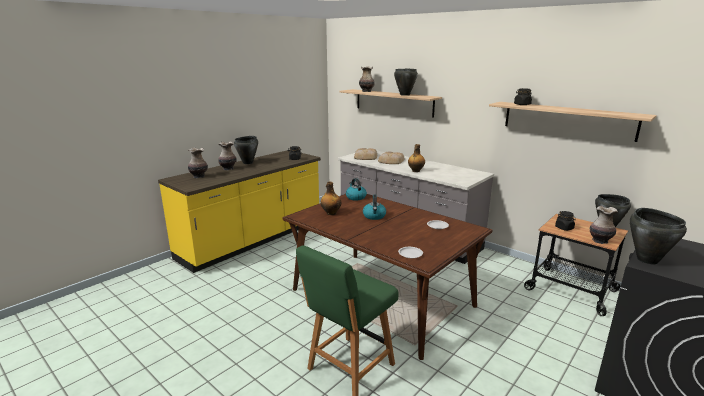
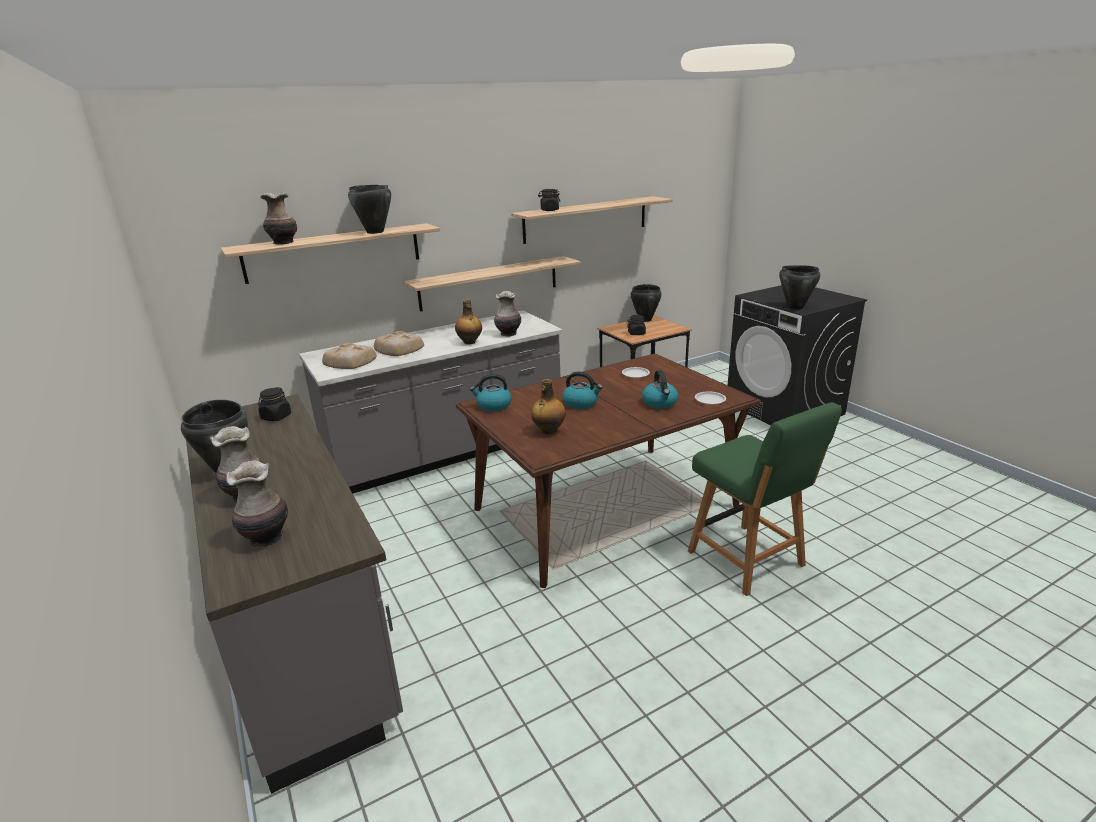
camera: 70 degrees left, 5 degrees up
yellow counter [158,150,321,273] -> grey counter [186,394,403,794]
vase [590,206,618,244] -> vase moved to [494,291,521,337]
none -> shelf [404,256,581,312]
none -> kettle [642,370,678,409]

